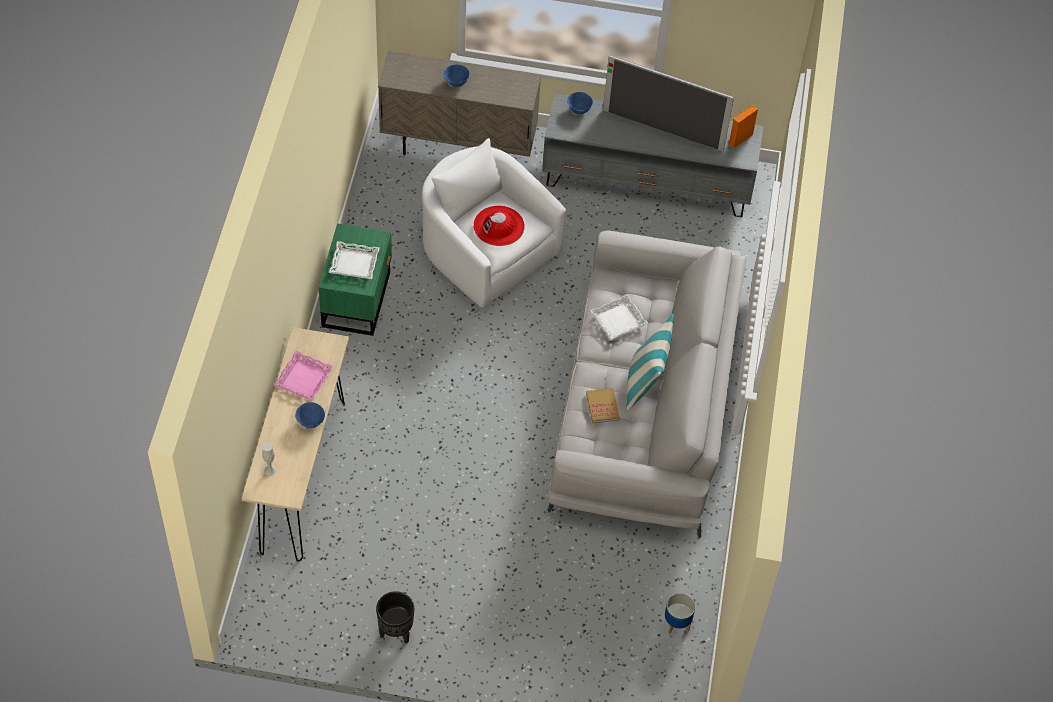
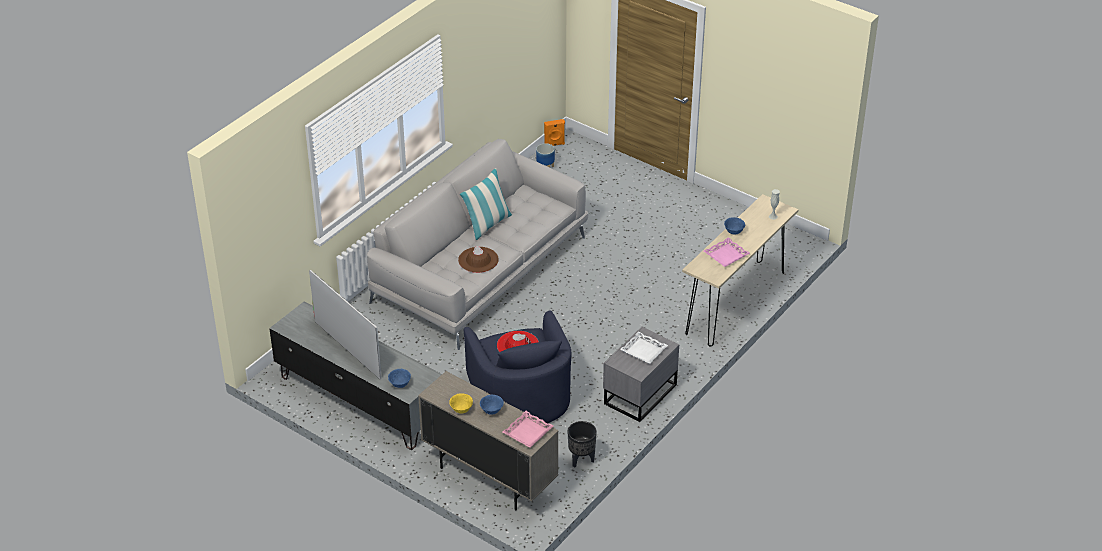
camera: 150 degrees left, 15 degrees down
green nightstand [319,223,392,336] -> grey nightstand [603,327,679,422]
black planter [376,591,414,644] -> black planter moved to [567,421,597,467]
white armchair [422,138,566,308] -> blue armchair [464,310,572,424]
book [586,388,620,423] -> none
white tray [590,294,648,341] -> brown hat [458,246,499,273]
orange speaker [729,105,758,149] -> orange speaker moved to [544,119,565,146]
none -> yellow bowl [449,393,473,414]
none -> pink tray [502,411,554,448]

